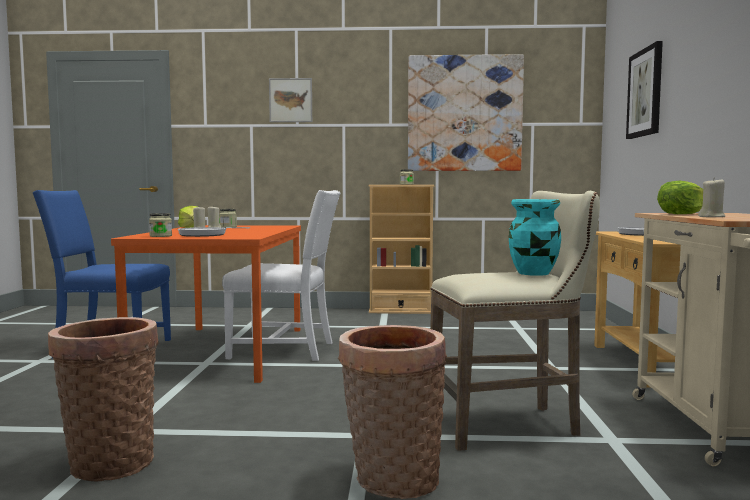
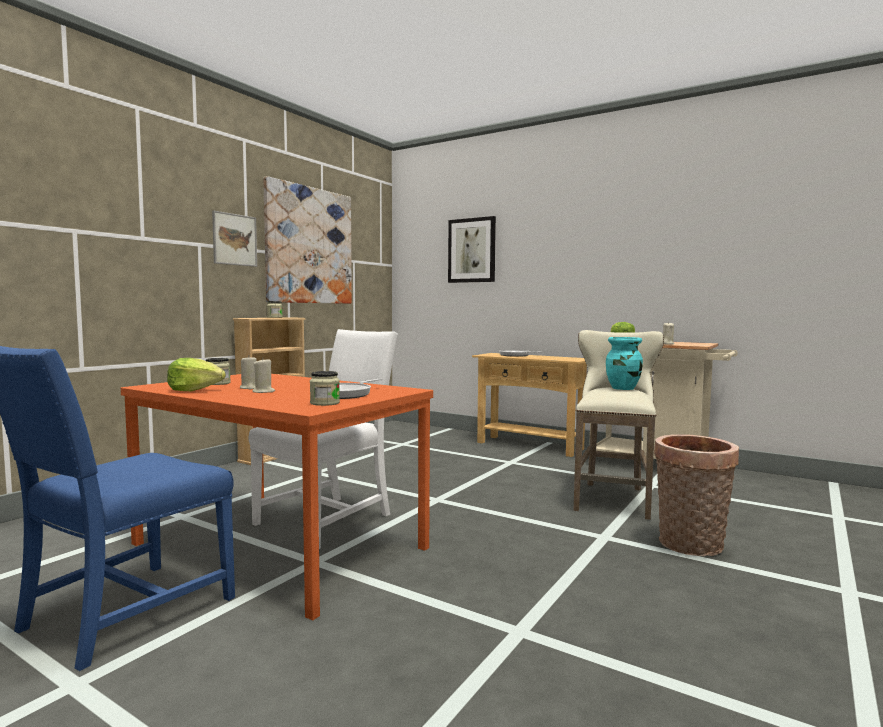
camera: 60 degrees left, 0 degrees up
basket [48,317,159,481] -> none
picture [269,78,312,122] -> picture moved to [212,210,257,267]

